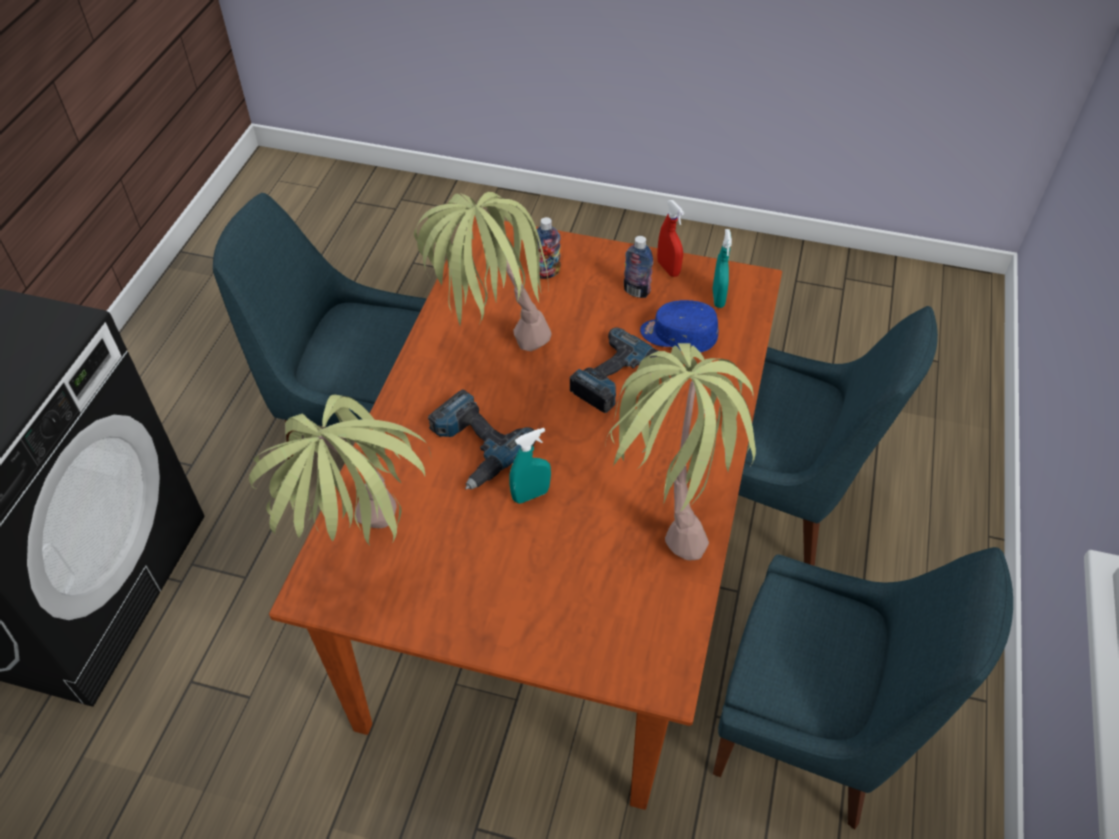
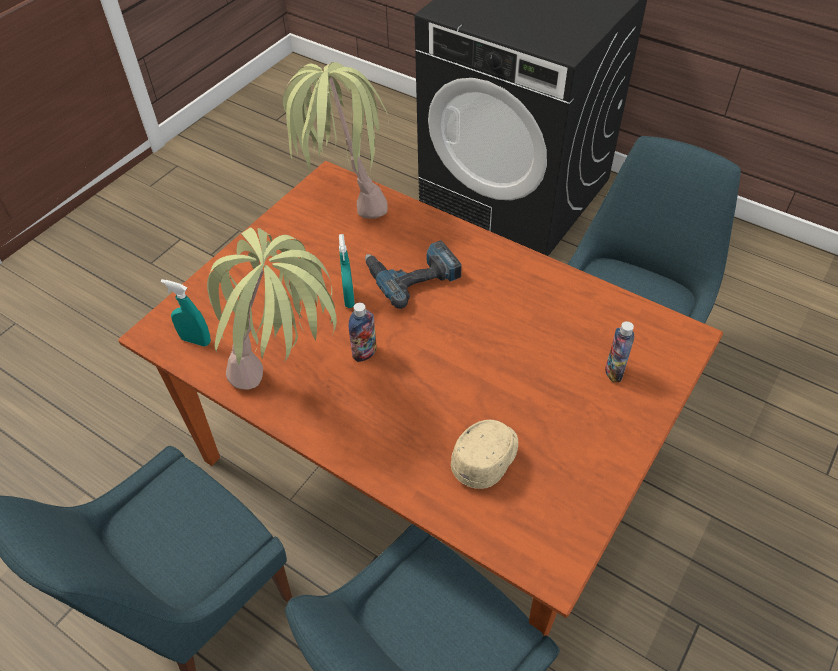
camera: 110 degrees right, 0 degrees up
potted plant [414,192,552,351] -> none
power drill [570,327,671,413] -> none
bottle [624,236,653,298] -> bottle moved to [349,303,377,362]
blue cap [640,300,718,352] -> beige cap [451,420,518,489]
red spray bottle [657,200,684,277] -> none
turquoise spray bottle [713,229,732,308] -> turquoise spray bottle moved to [161,279,211,346]

